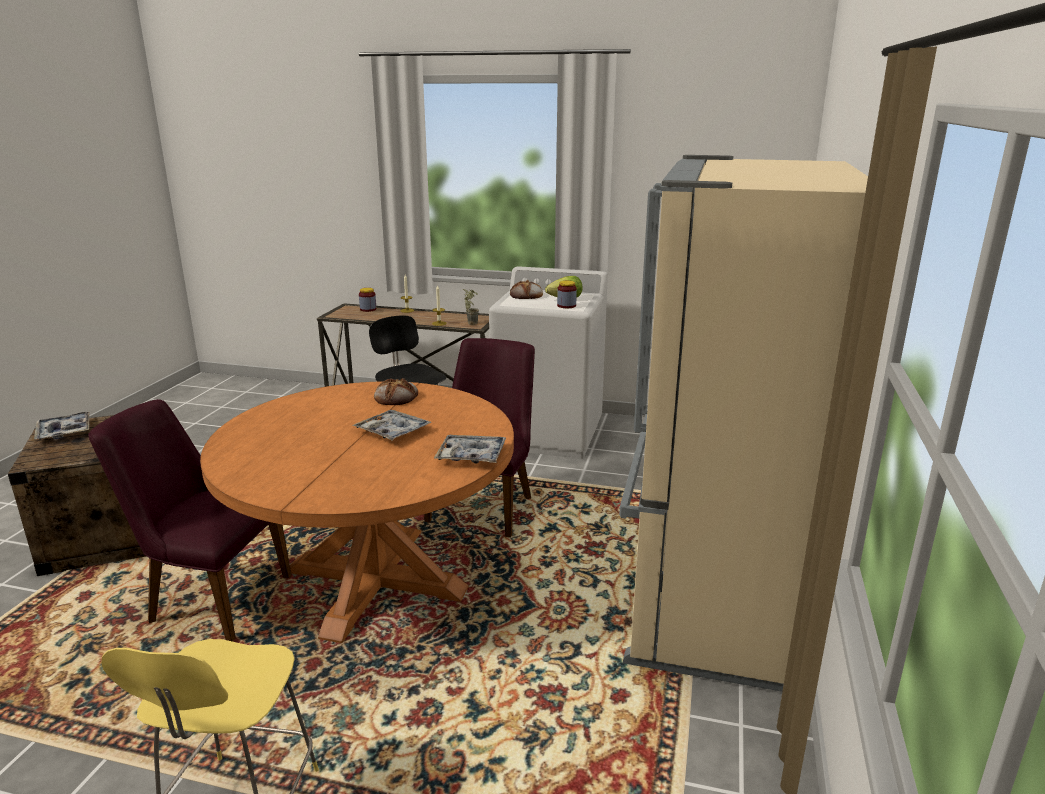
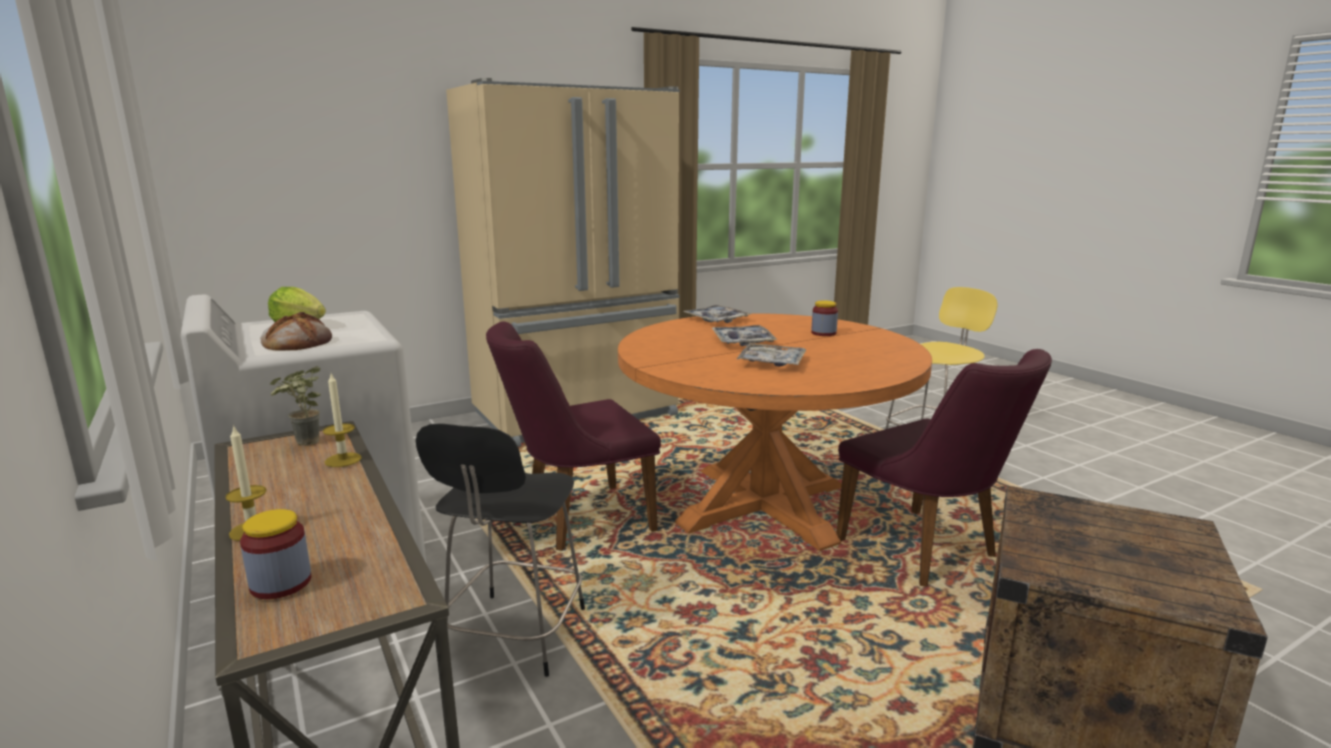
camera: 135 degrees left, 5 degrees down
tray [34,412,90,440] -> tray moved to [737,343,806,366]
bread [374,378,418,405] -> none
jar [557,281,577,308] -> jar moved to [811,301,838,336]

